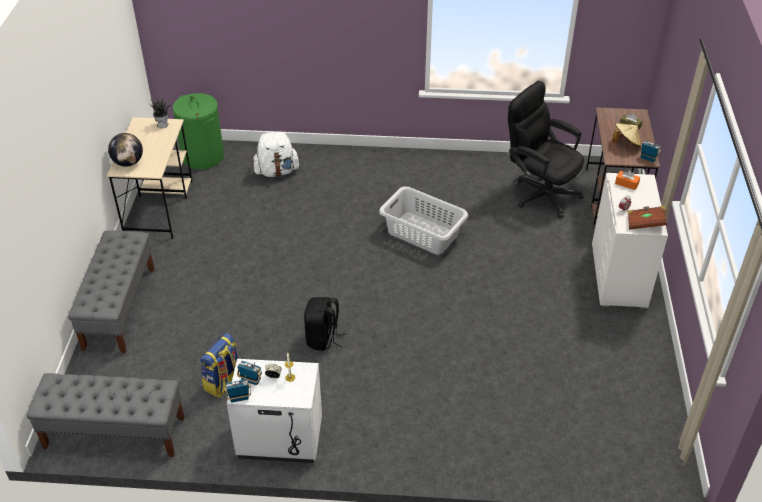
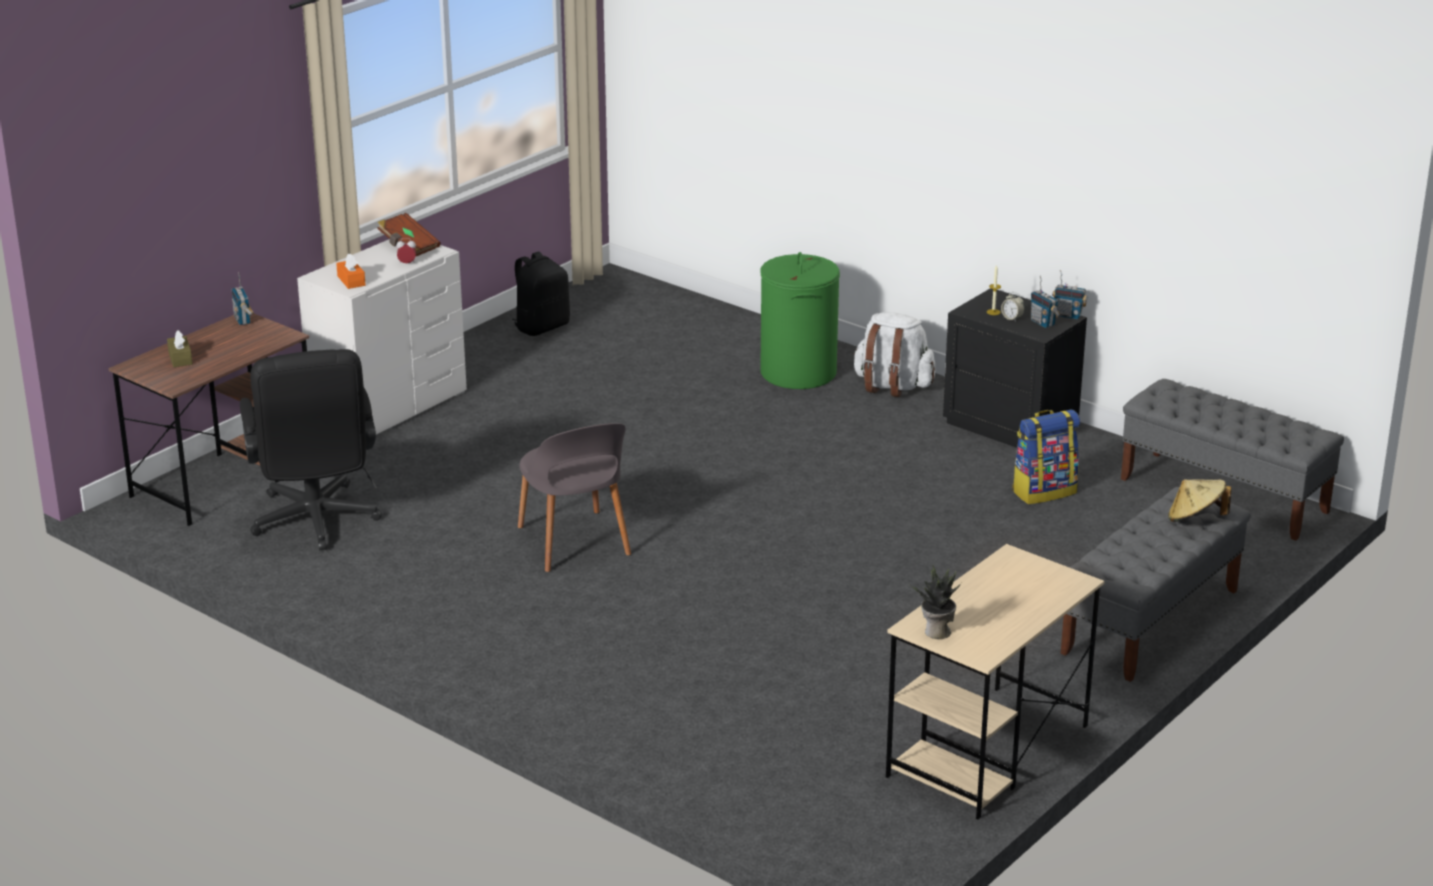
camera: 145 degrees left, 15 degrees down
globe [108,133,143,167] -> none
green laundry basket [173,93,224,169] -> green laundry basket moved to [760,252,840,389]
white nightstand [227,359,322,463] -> black nightstand [943,288,1087,448]
white backpack [252,131,300,177] -> white backpack moved to [853,312,935,397]
black backpack [304,297,346,351] -> black backpack moved to [512,252,570,336]
grey laundry basket [379,186,468,254] -> grey chair [518,423,631,572]
beige hat [612,123,641,147] -> beige hat moved to [1168,479,1232,522]

